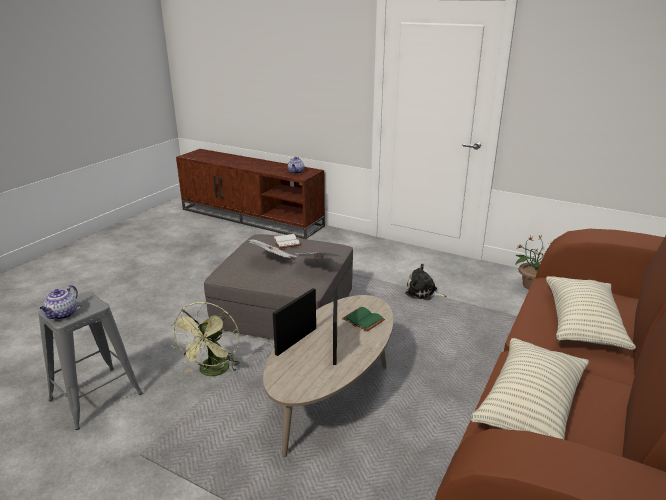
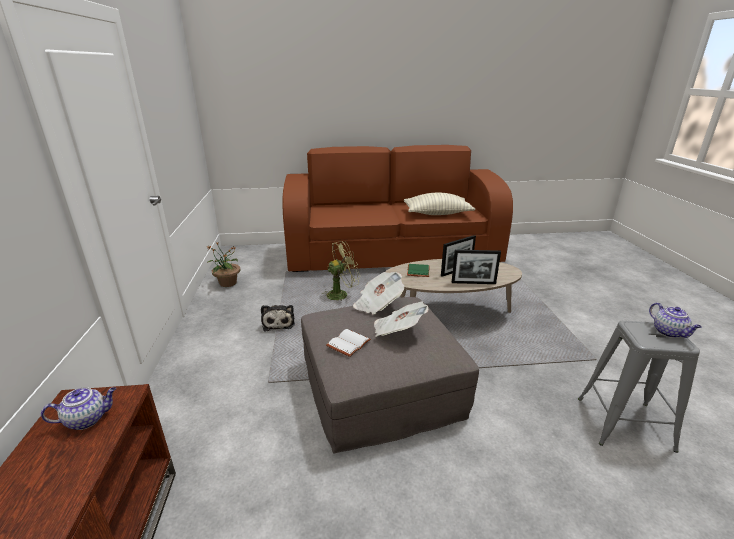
camera: 125 degrees left, 0 degrees up
teapot [39,285,78,319] -> teapot turned 90 degrees clockwise [649,302,702,338]
green fan [170,302,240,376] -> green fan moved to [321,241,361,301]
pillow [546,276,636,350] -> none

